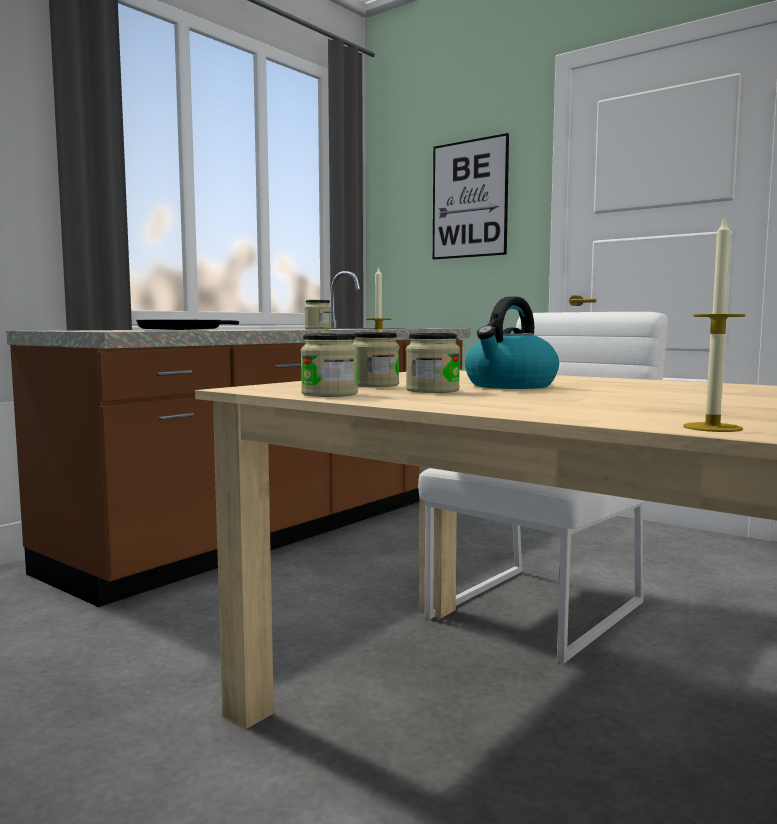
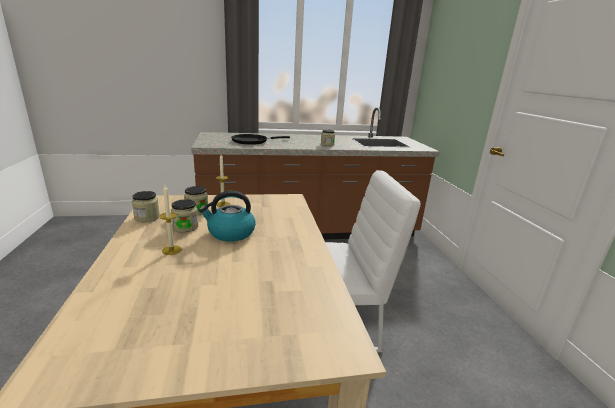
camera: 40 degrees right, 15 degrees up
picture [433,133,509,260] -> none
candle [683,215,745,432] -> candle moved to [159,185,182,255]

